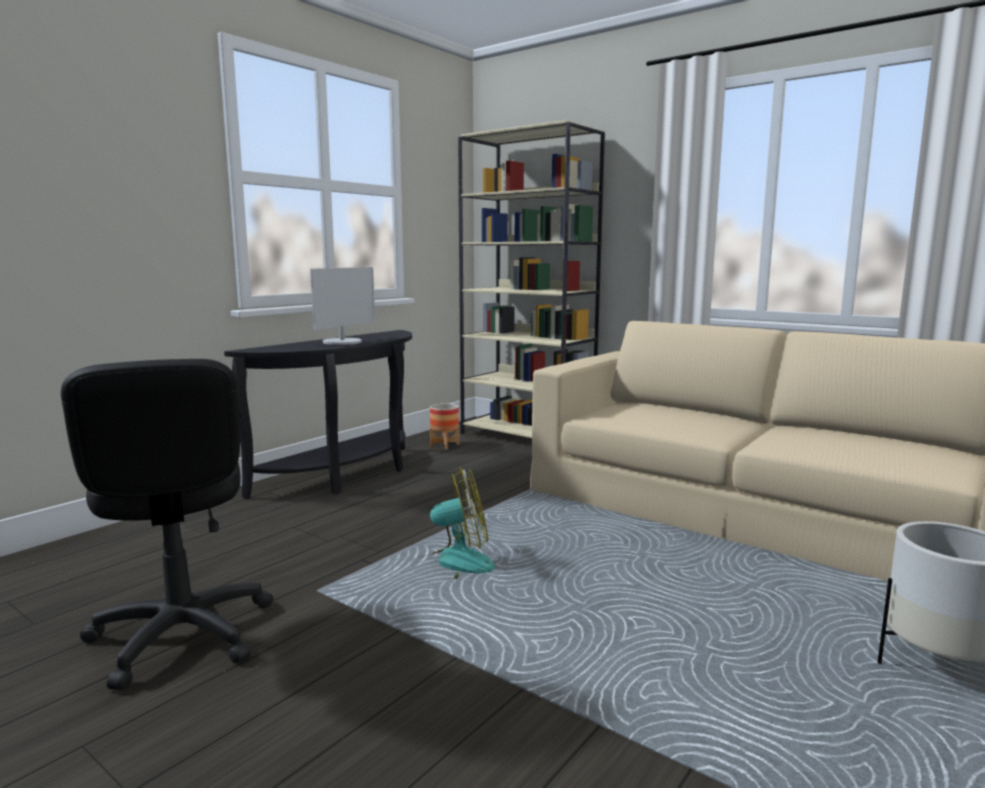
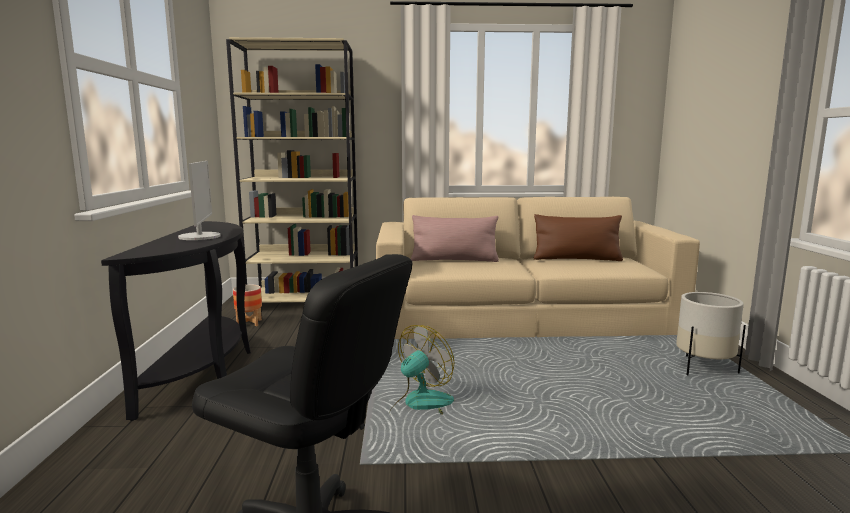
camera: 40 degrees left, 0 degrees up
none -> pink pillow [411,215,499,262]
none -> brown pillow [534,214,623,261]

